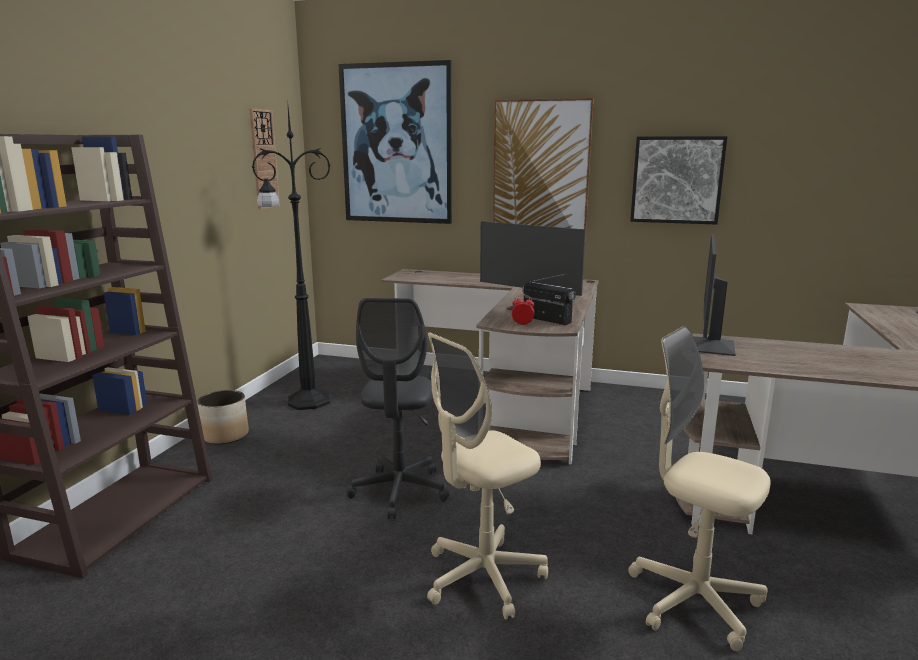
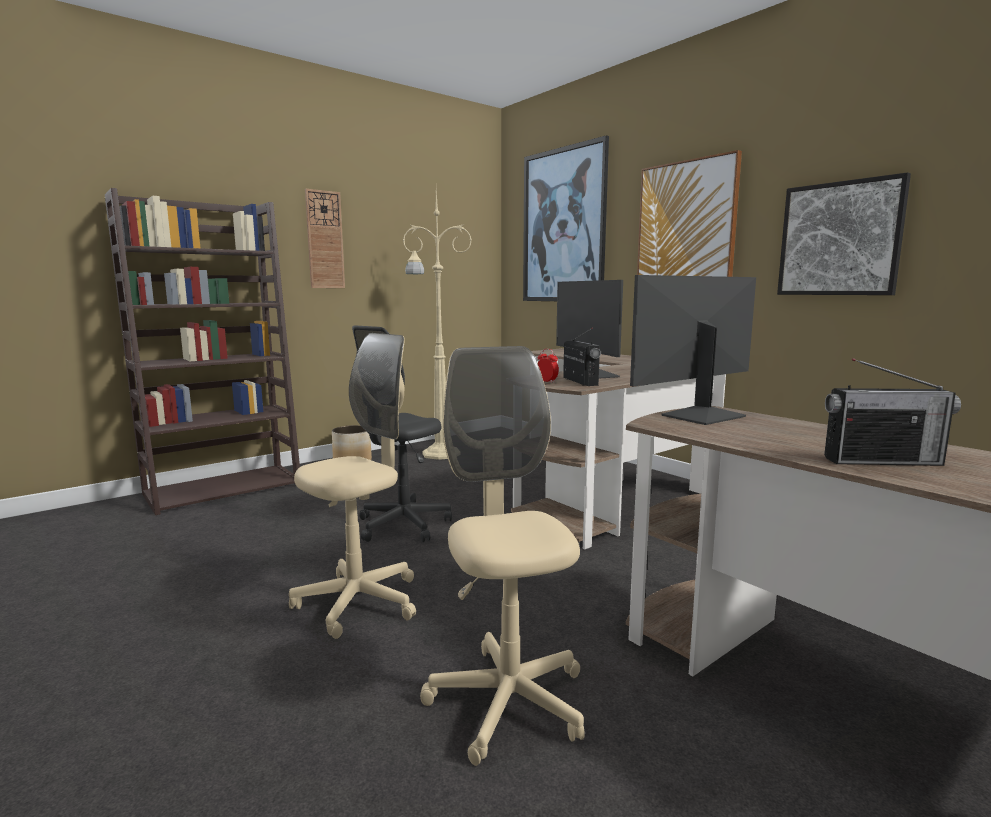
camera: 35 degrees right, 5 degrees down
wall clock [249,108,280,209] -> wall clock moved to [305,189,345,288]
black floor lamp [252,108,331,410] -> beige floor lamp [403,189,472,460]
beige office chair [427,332,548,620] -> beige office chair turned 135 degrees clockwise [289,333,416,639]
none -> radio [824,358,961,466]

